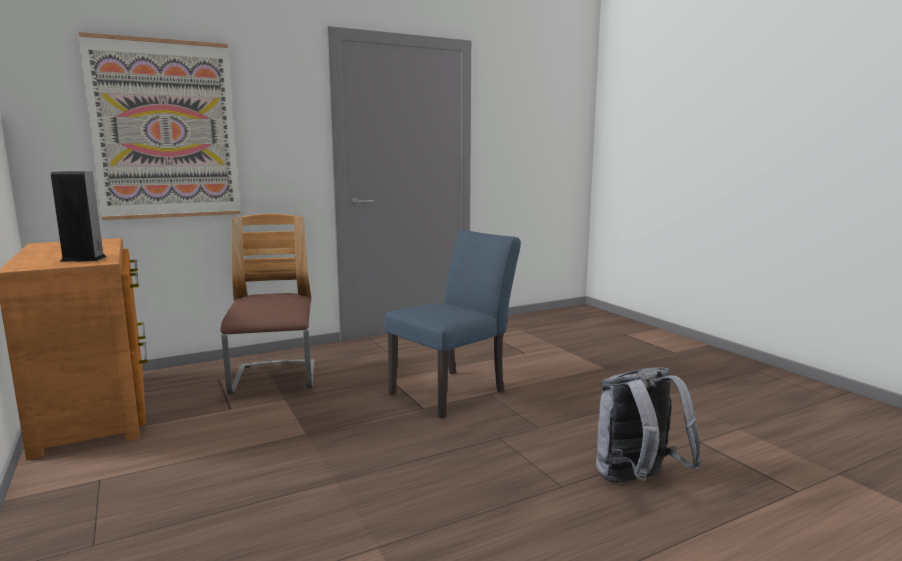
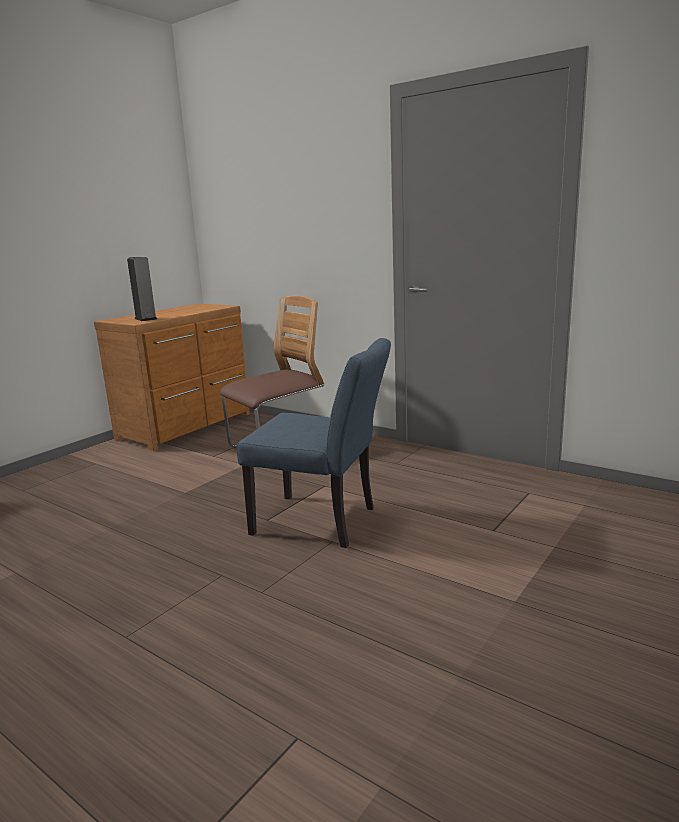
camera: 65 degrees right, 5 degrees up
picture [78,32,241,220] -> none
grey backpack [596,368,702,483] -> none

